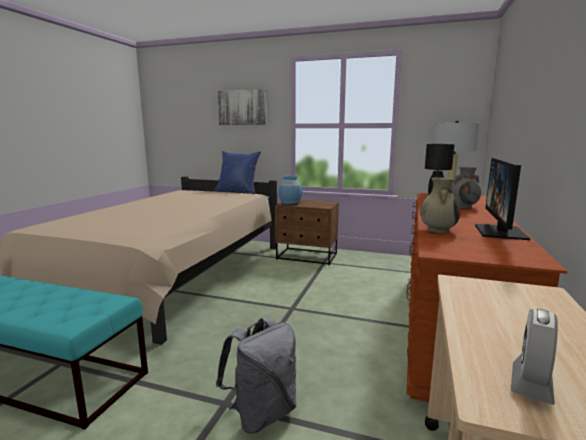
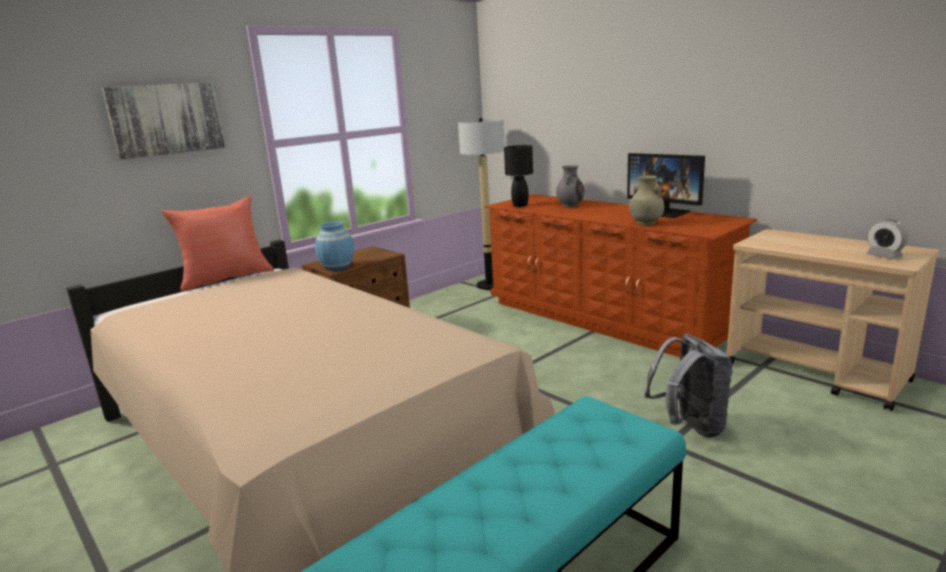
camera: 60 degrees left, 5 degrees up
blue pillow [215,151,261,194] -> red pillow [161,196,274,292]

